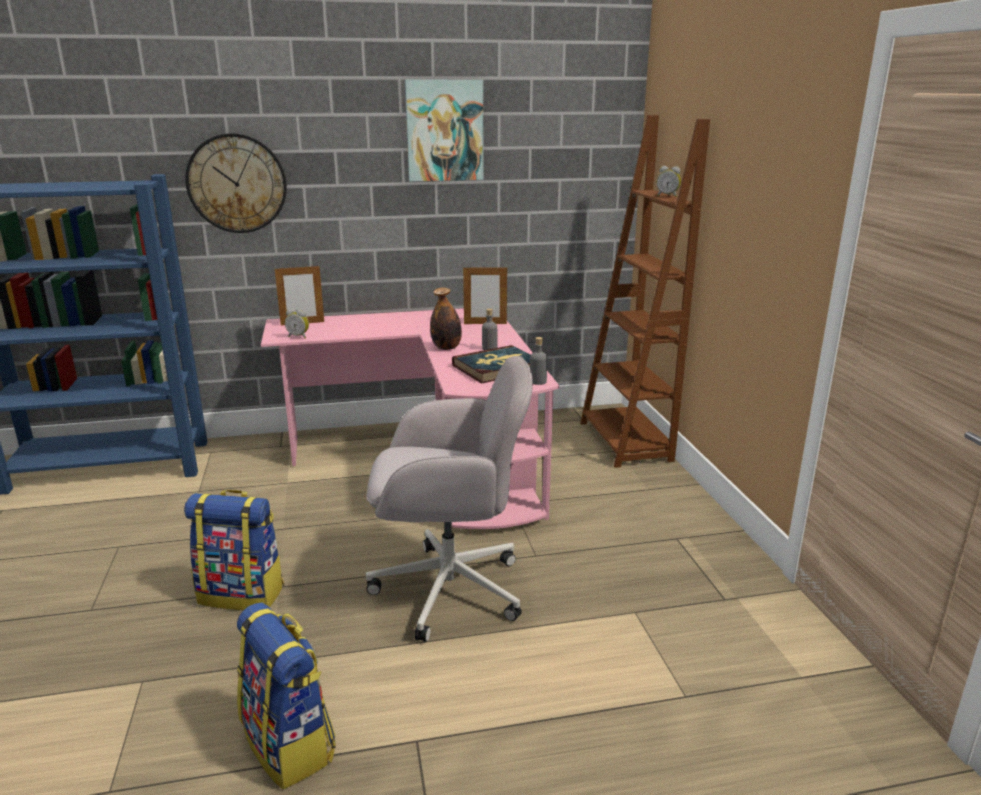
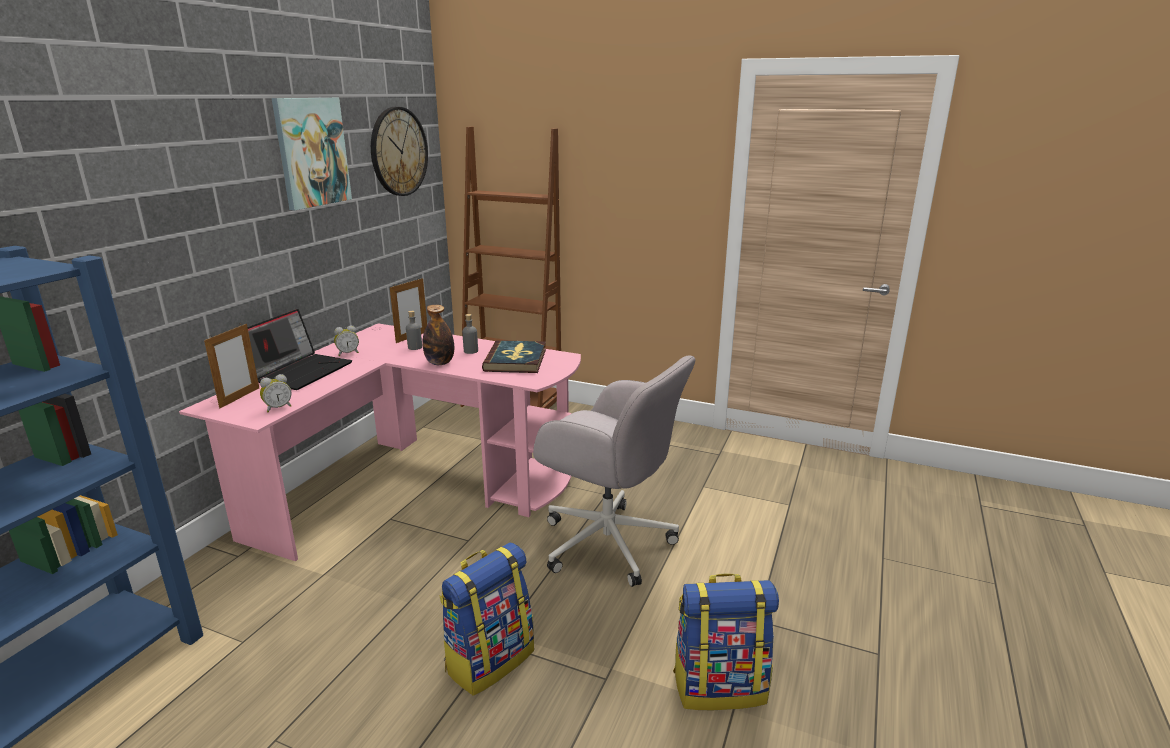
camera: 55 degrees left, 0 degrees up
wall clock [185,133,287,233] -> wall clock moved to [371,107,428,196]
grey office chair [366,356,533,642] -> grey office chair turned 90 degrees clockwise [533,356,695,587]
grey bottle [530,337,547,385] -> grey bottle moved to [406,311,422,350]
alarm clock [657,166,681,197] -> alarm clock moved to [334,325,359,356]
none -> laptop [248,309,352,390]

